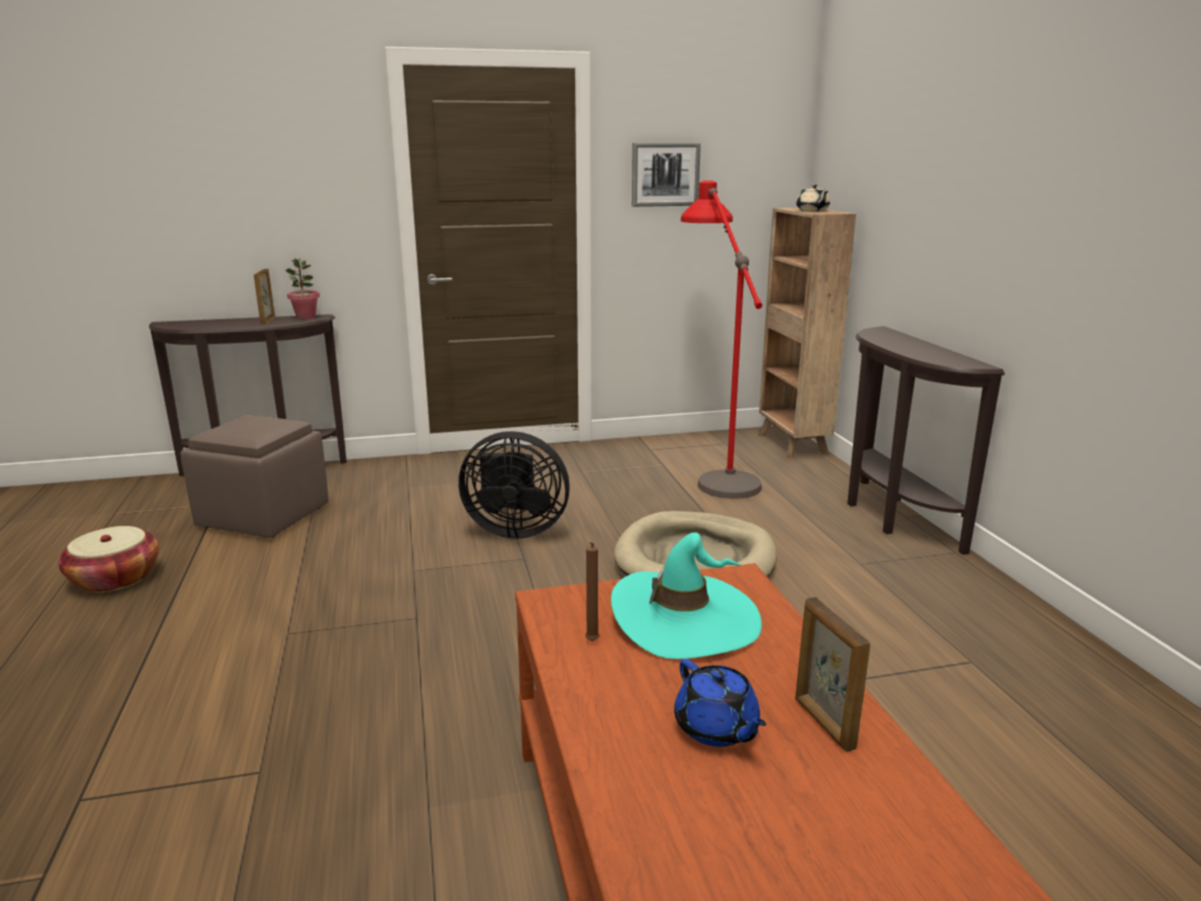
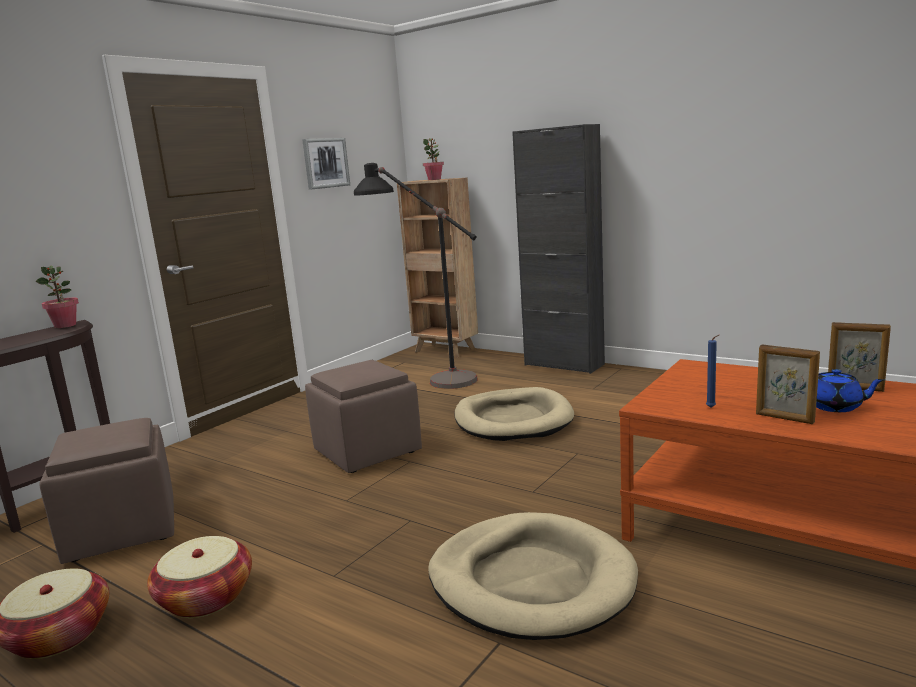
camera: 40 degrees left, 5 degrees down
picture frame [254,269,275,324] -> picture frame moved to [756,344,820,424]
black fan [459,431,570,539] -> brown ottoman [305,360,422,473]
brown candle [585,542,599,641] -> blue candle [706,335,719,408]
turquoise hat [611,532,762,659] -> none
red floor lamp [681,180,762,499] -> black floor lamp [354,163,478,389]
beige teapot [796,184,830,211] -> potted plant [423,138,444,180]
brown console table [847,326,1005,555] -> black cabinet [512,124,605,374]
none -> basket [147,536,252,618]
none -> beige dog bed [428,512,638,640]

